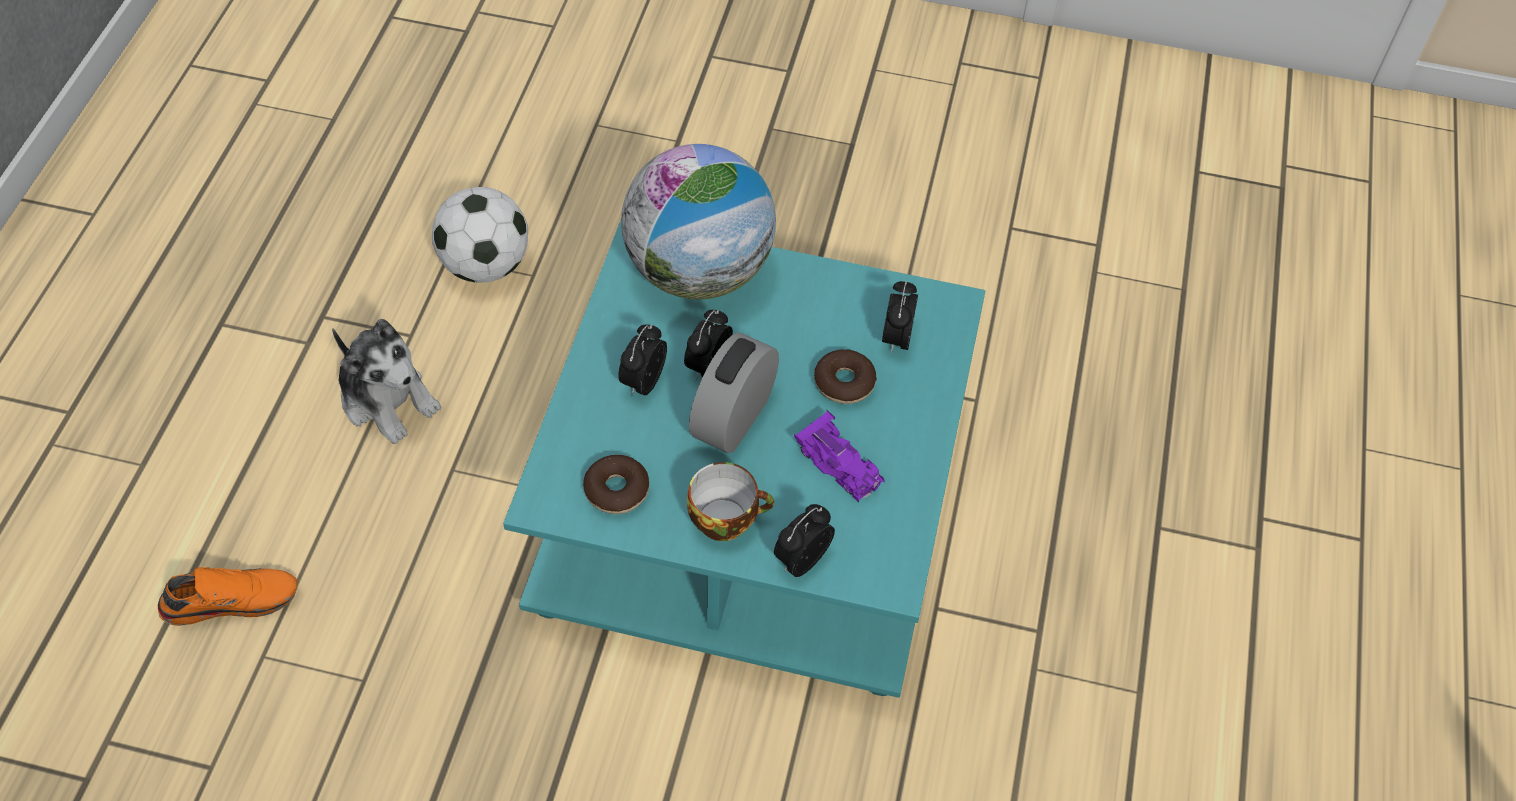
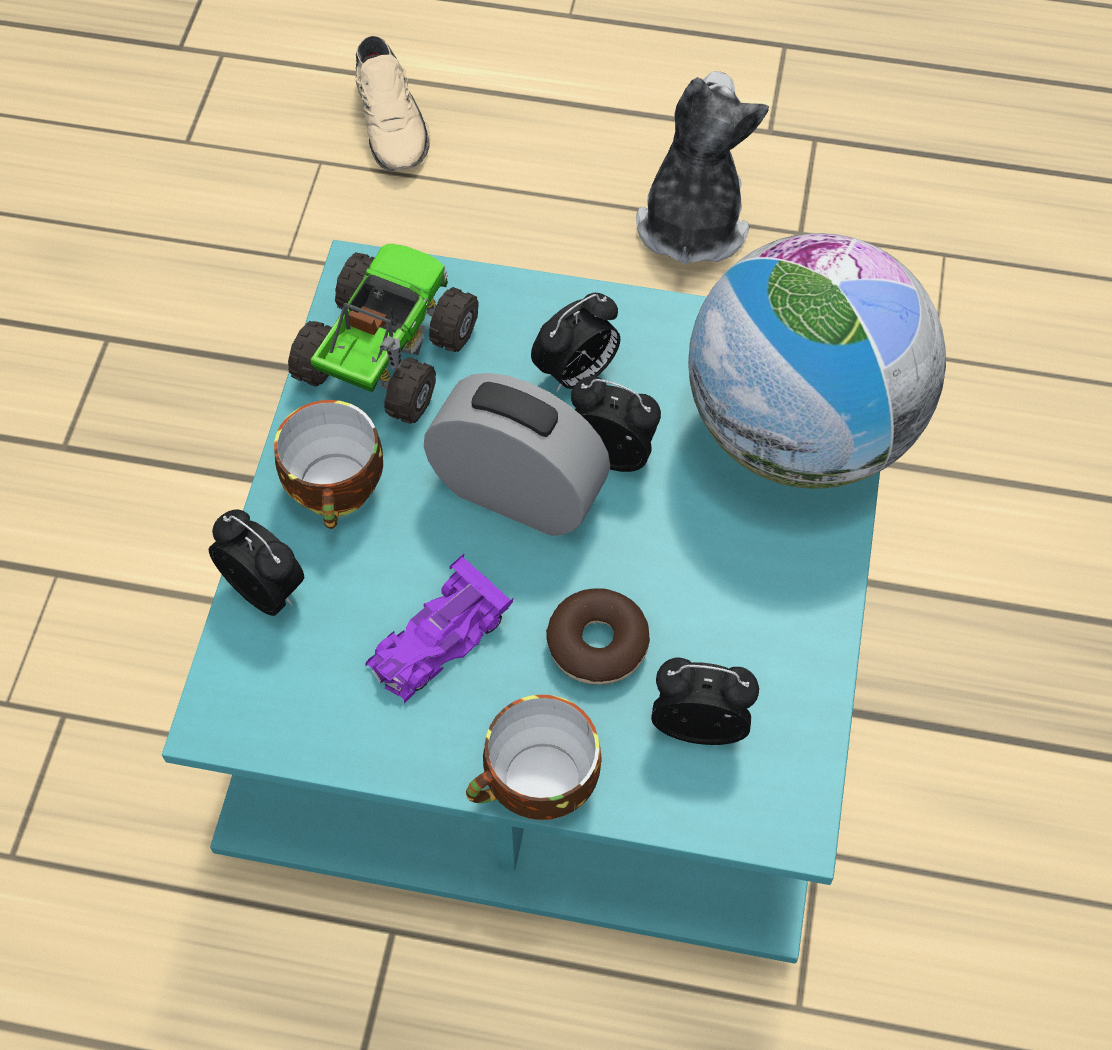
camera: 90 degrees right, 5 degrees up
orange shoe [157,567,297,626] -> beige shoe [356,35,430,171]
plush toy [332,319,441,444] -> plush toy turned 150 degrees clockwise [636,71,769,265]
football [432,187,528,283] -> none
donut [583,455,649,514] -> toy truck [288,244,479,424]
alarm clock [618,324,667,396] -> alarm clock turned 120 degrees clockwise [531,293,620,392]
none -> cup [466,694,602,820]

